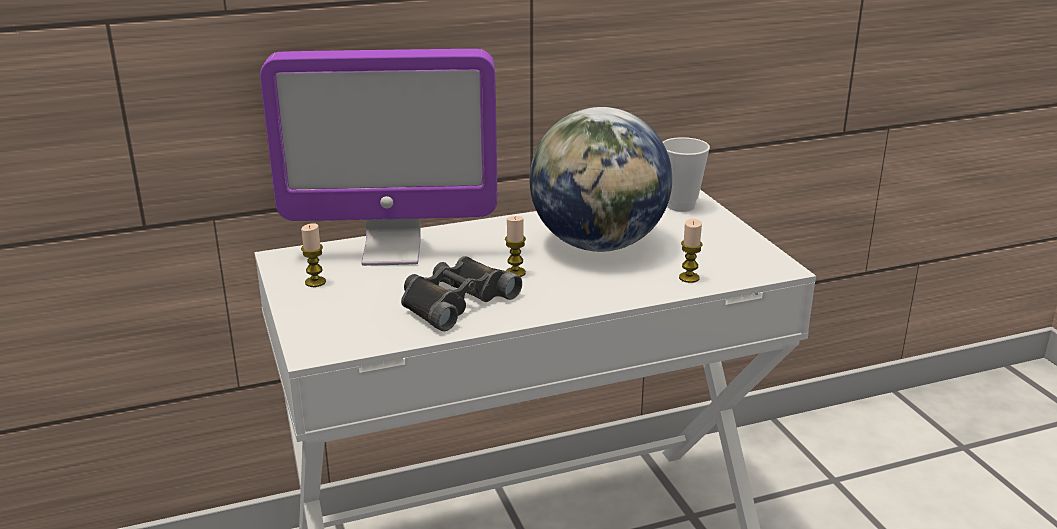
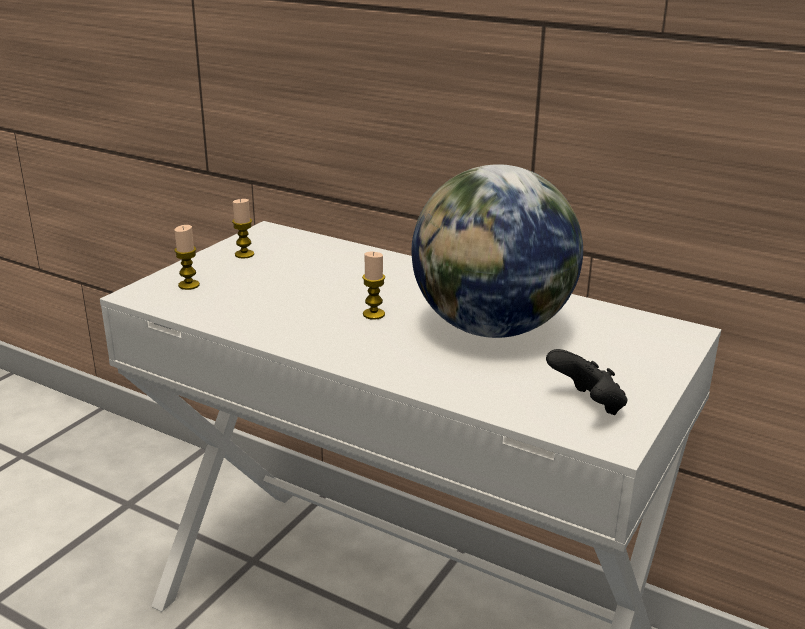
camera: 50 degrees right, 0 degrees up
monitor [260,49,497,266] -> none
black binoculars [401,256,522,331] -> none
cup [663,137,710,212] -> none
candle [679,219,703,283] -> candle moved to [174,225,200,290]
none -> black game controller [546,349,627,415]

